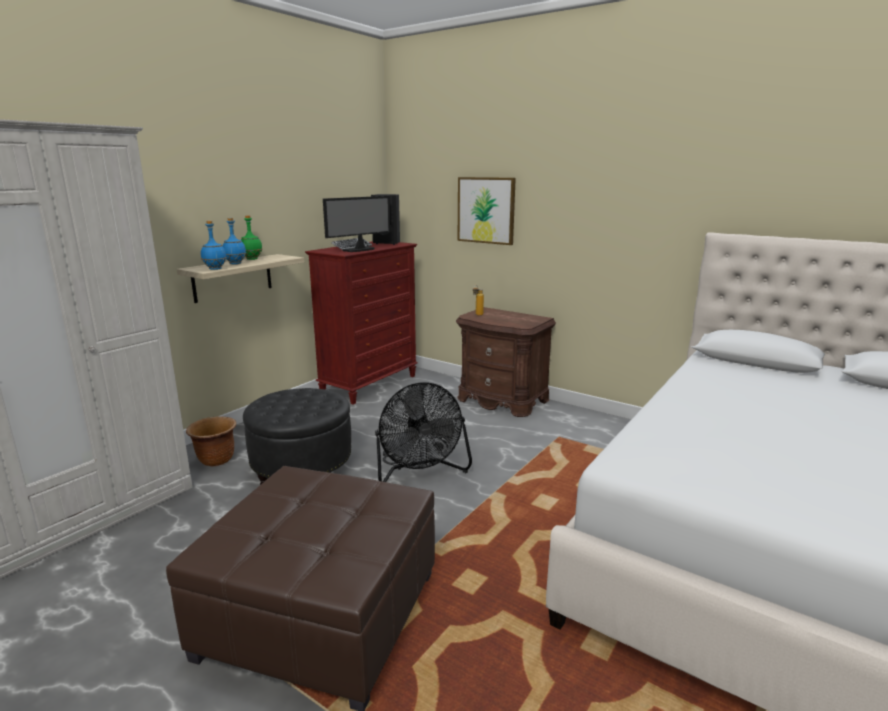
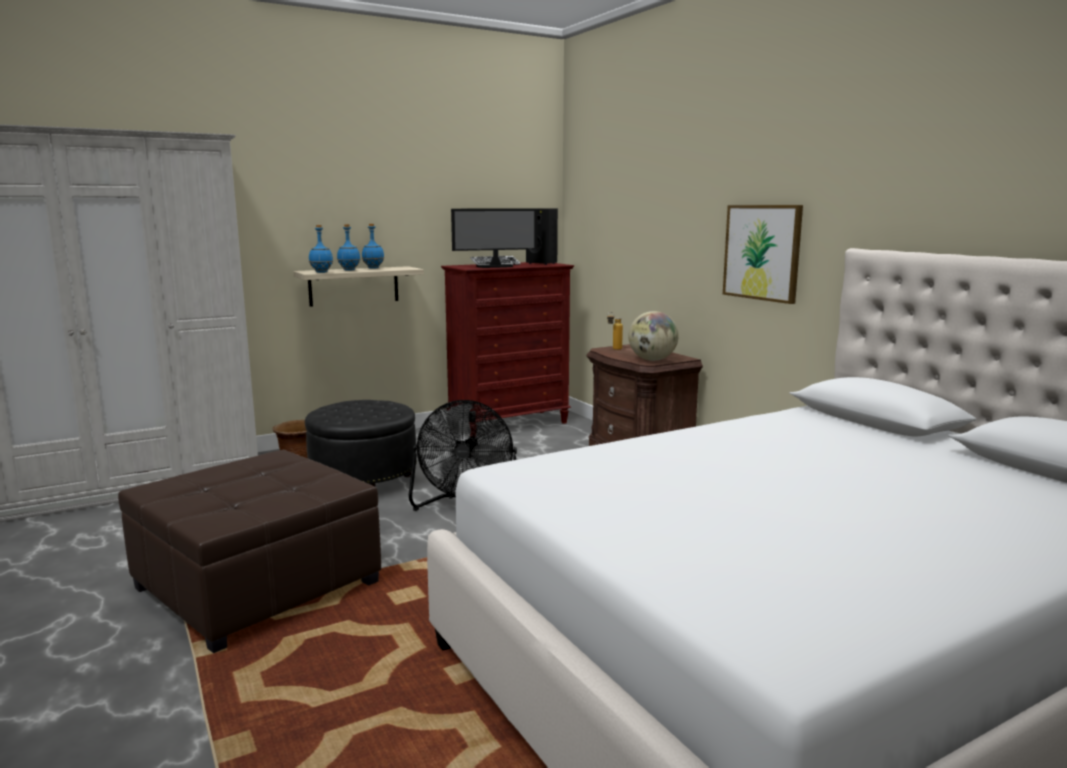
camera: 25 degrees right, 5 degrees down
green bottle [241,215,262,260] -> blue bottle [362,224,384,269]
picture [458,177,516,245] -> picture moved to [723,205,803,304]
none -> globe [628,311,679,361]

